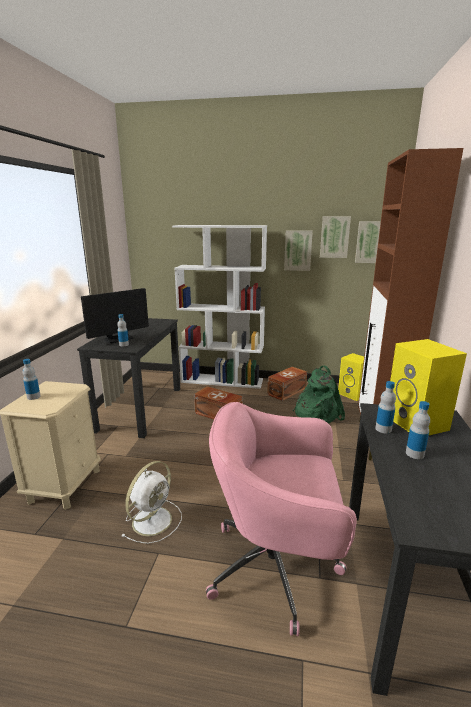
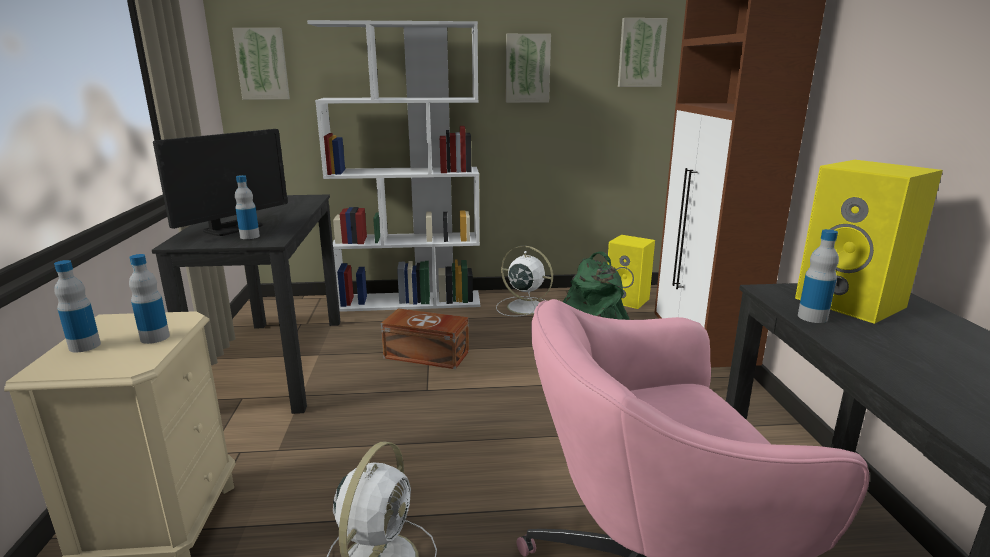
camera: 15 degrees left, 0 degrees up
brown storage box [267,367,307,401] -> white fan [496,246,553,316]
picture [320,216,351,258] -> picture moved to [232,28,290,100]
bottle [406,401,430,459] -> bottle moved to [129,254,170,344]

